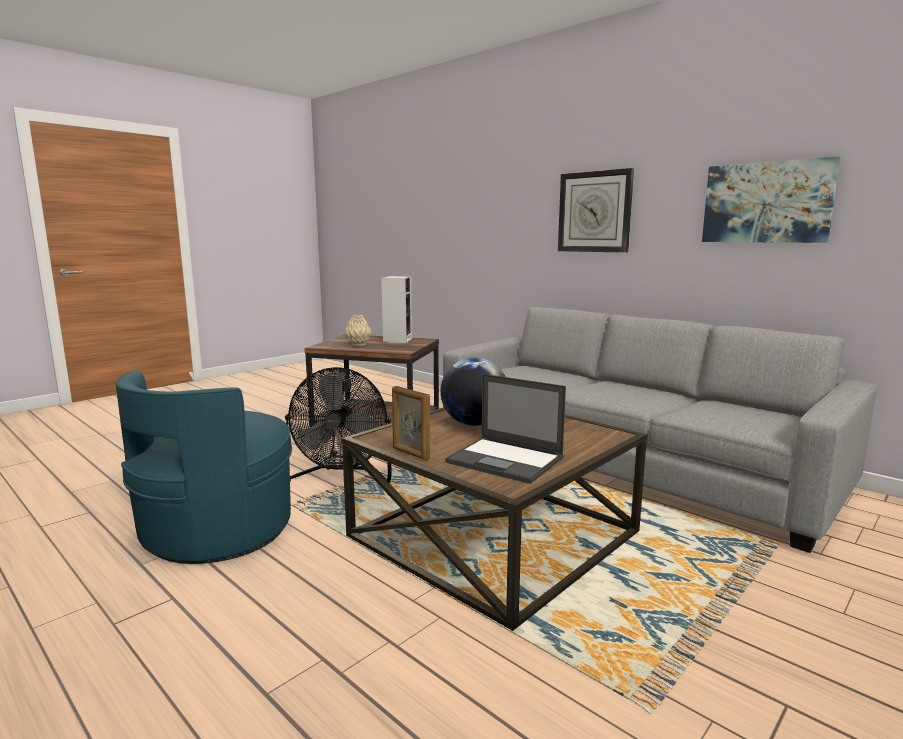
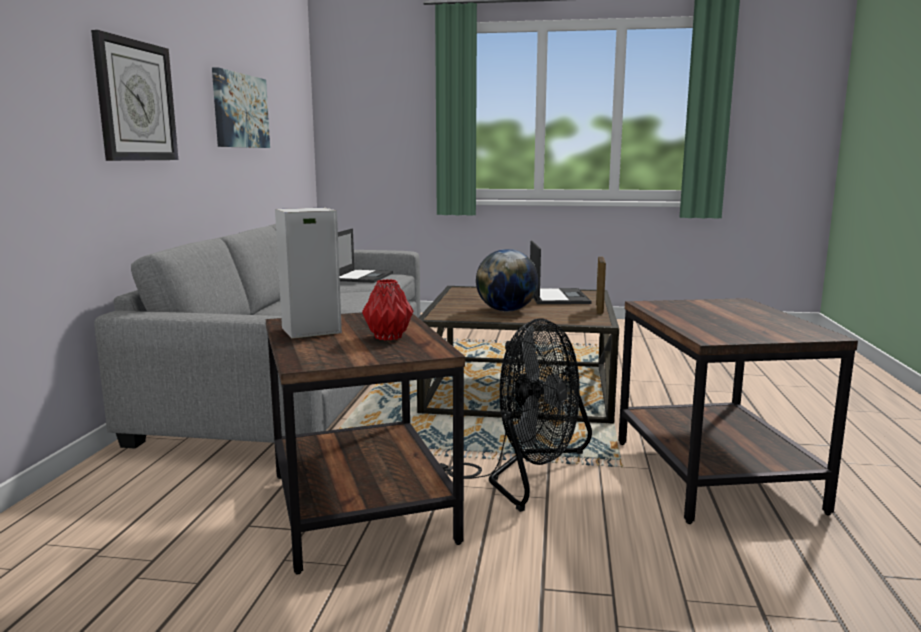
camera: 125 degrees left, 0 degrees up
turquoise armchair [115,371,292,564] -> brown side table [618,298,858,524]
black fan [285,367,392,483] -> black fan turned 60 degrees clockwise [440,318,592,512]
beige vase [344,314,371,346] -> red vase [362,279,413,341]
none -> laptop [338,228,393,283]

